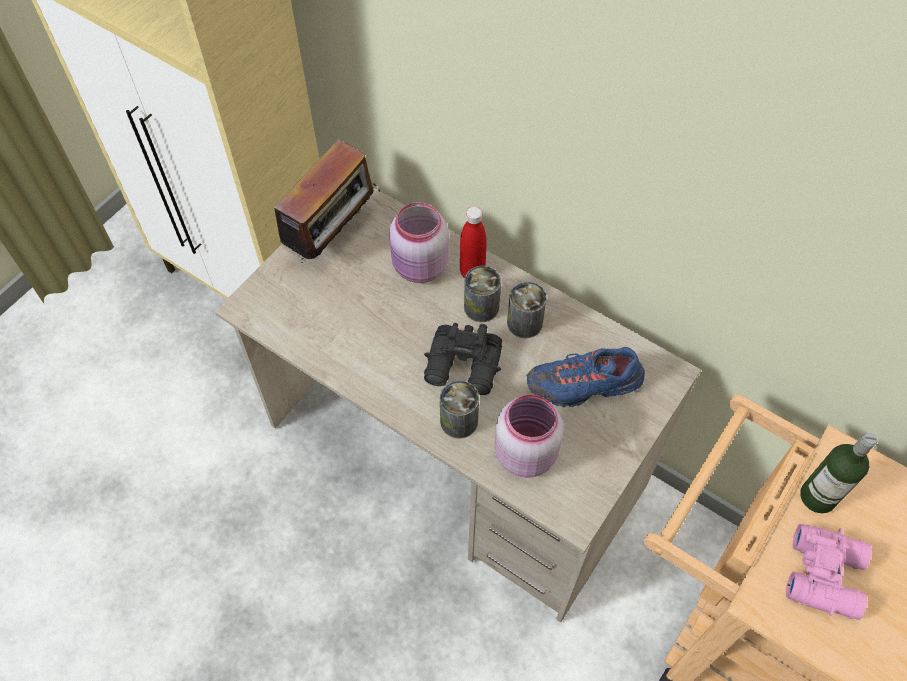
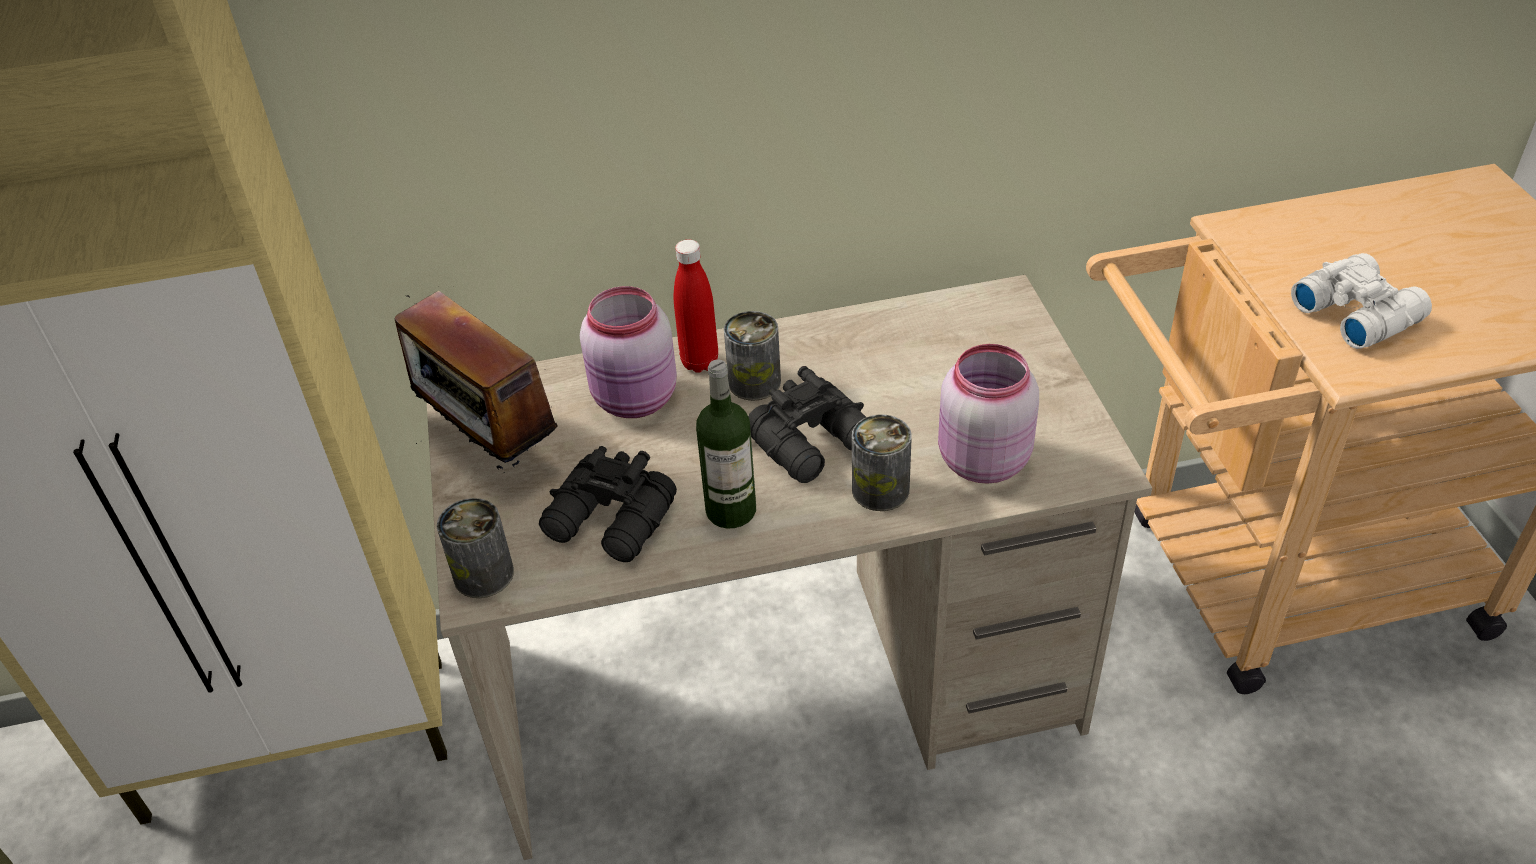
camera: 45 degrees left, 15 degrees down
radio [265,139,380,260] -> radio turned 150 degrees clockwise [394,291,558,469]
can [507,282,547,338] -> can moved to [437,498,514,598]
blue shoe [526,347,645,407] -> none
pink binoculars [786,524,872,620] -> white binoculars [1291,253,1432,349]
bottle [800,433,877,513] -> bottle moved to [696,359,756,528]
none -> black binoculars [539,446,677,562]

